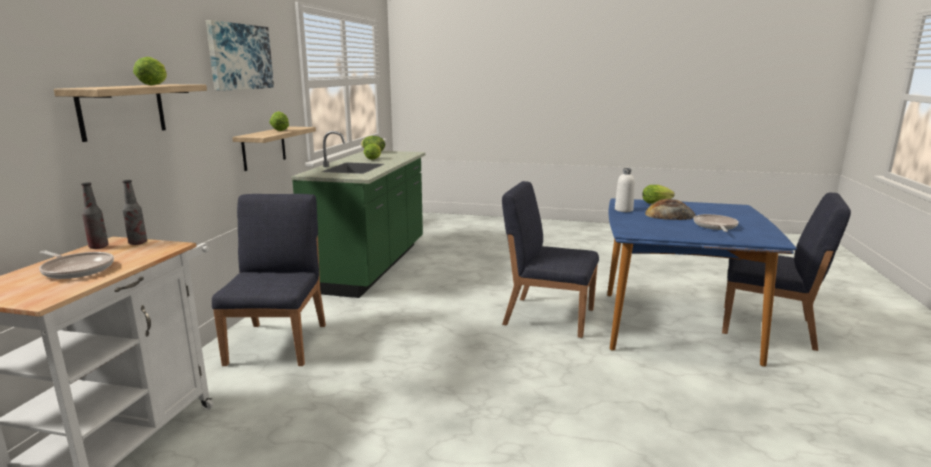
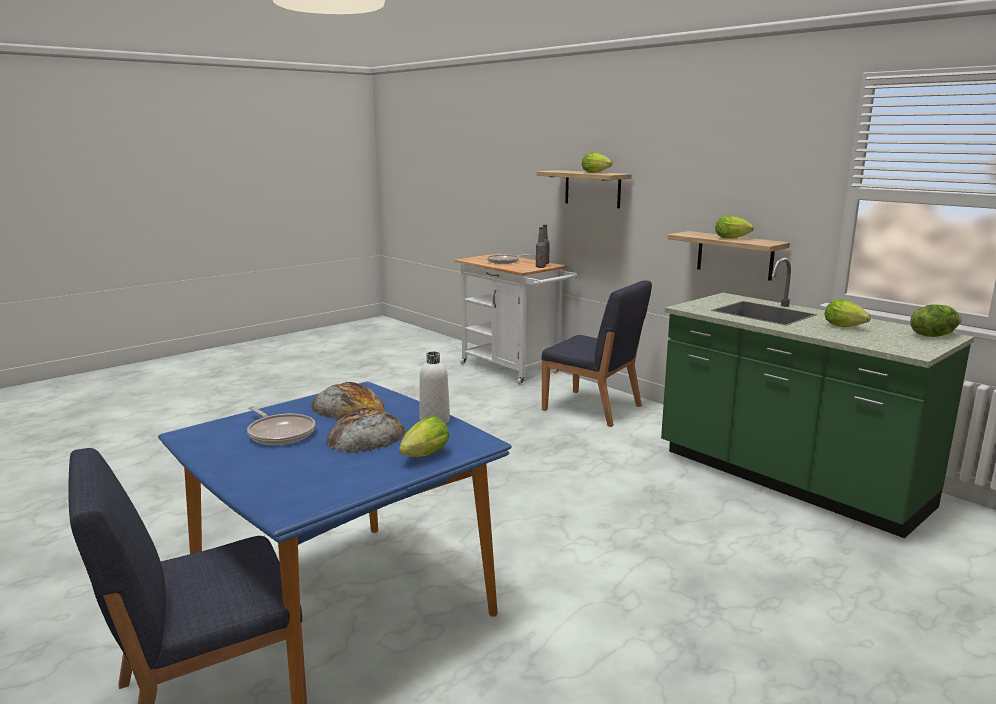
camera: 125 degrees right, 0 degrees up
picture [206,20,274,91] -> none
blue chair [502,181,599,338] -> none
none -> bread [311,382,384,419]

